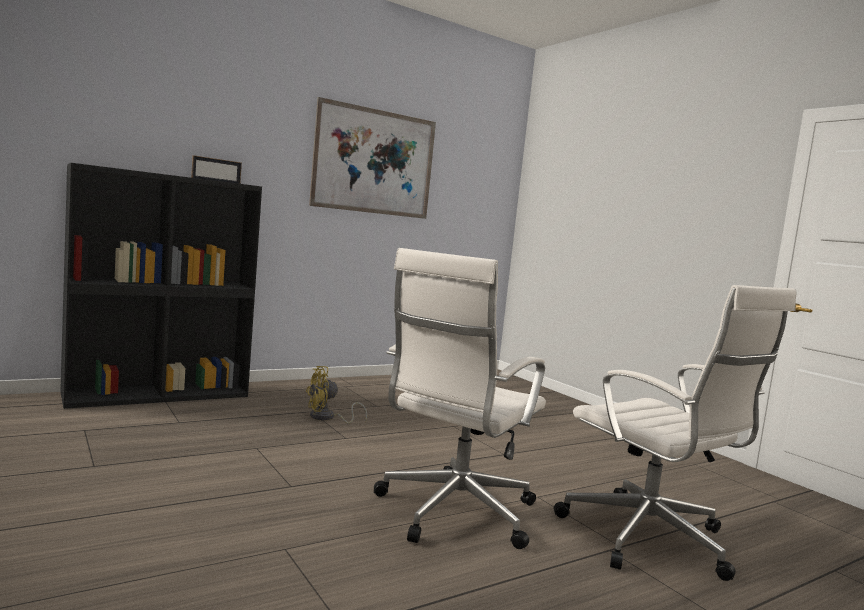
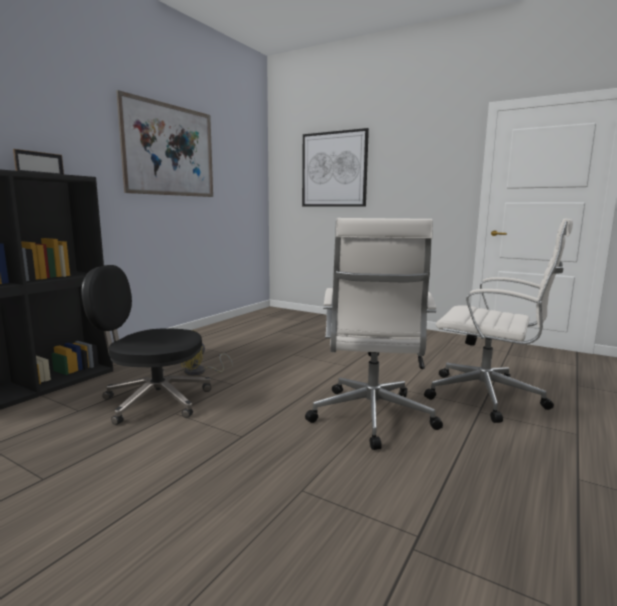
camera: 25 degrees left, 5 degrees up
none -> black office chair [82,265,211,425]
none -> picture [302,128,369,207]

